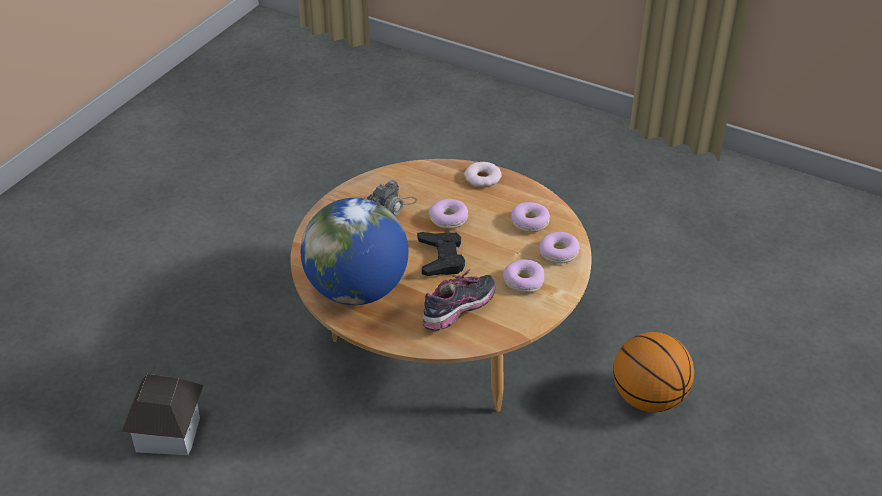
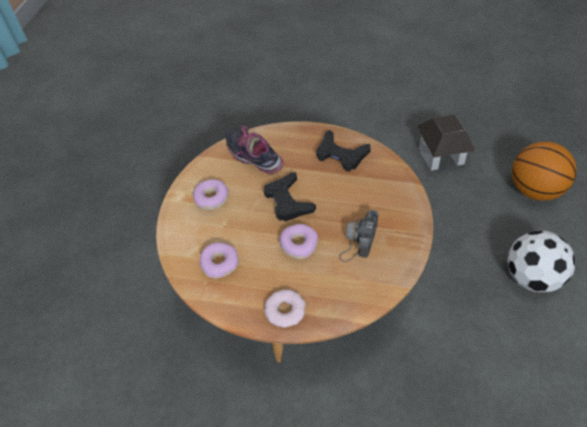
camera: 165 degrees right, 10 degrees up
globe [301,198,408,305] -> black game controller [316,130,371,171]
shoe [422,269,495,331] -> shoe turned 105 degrees clockwise [226,125,284,174]
donut [540,232,580,263] -> none
basketball [613,332,694,412] -> basketball moved to [512,141,577,201]
none -> football [507,230,576,292]

